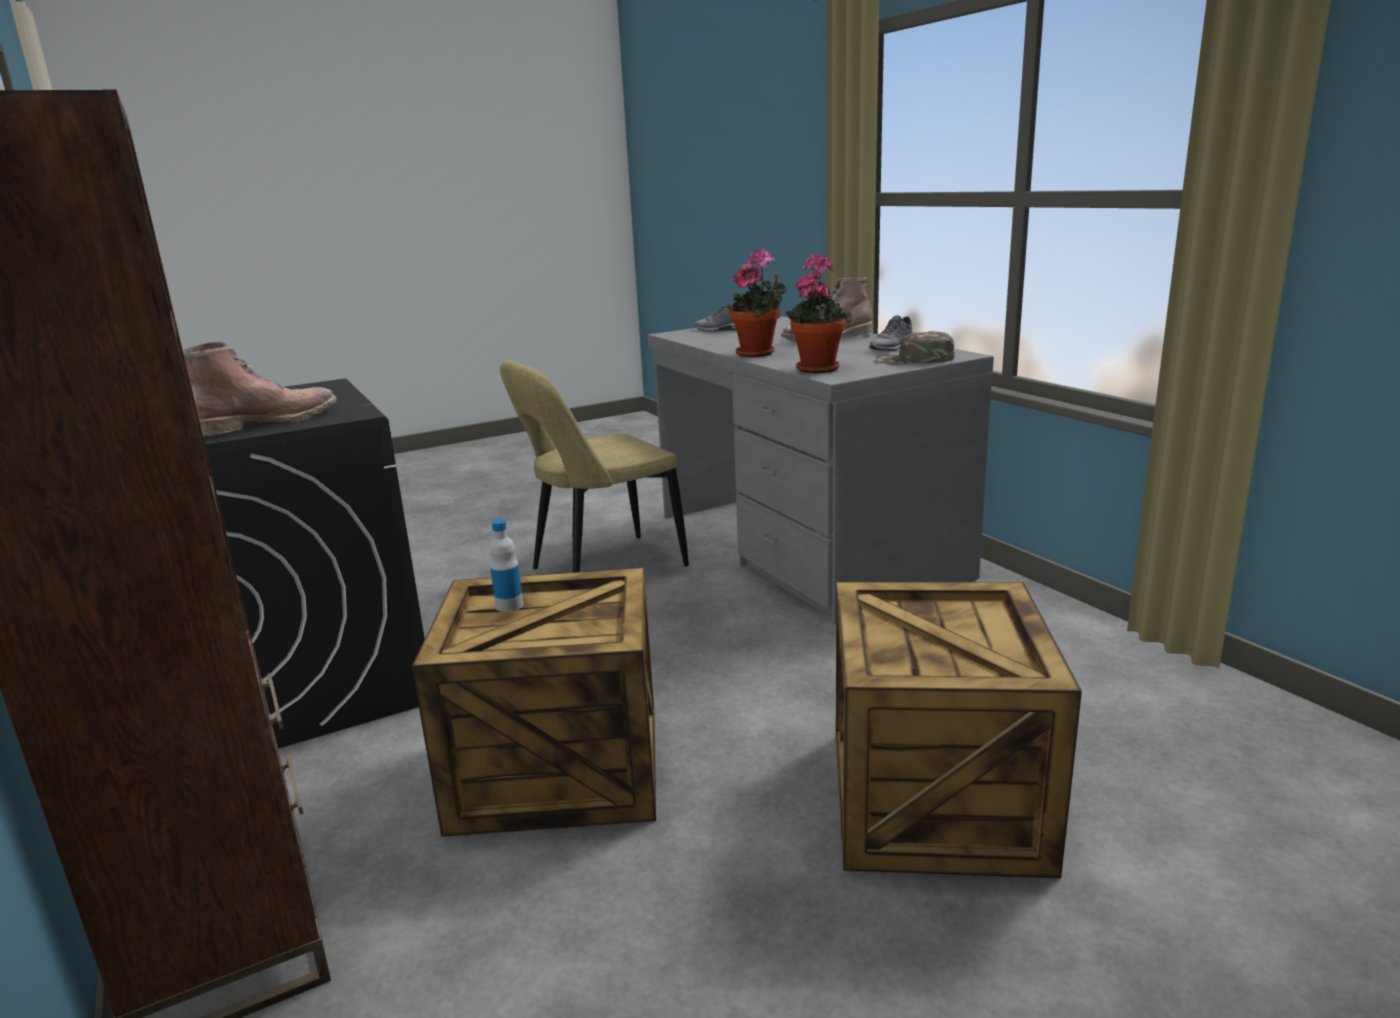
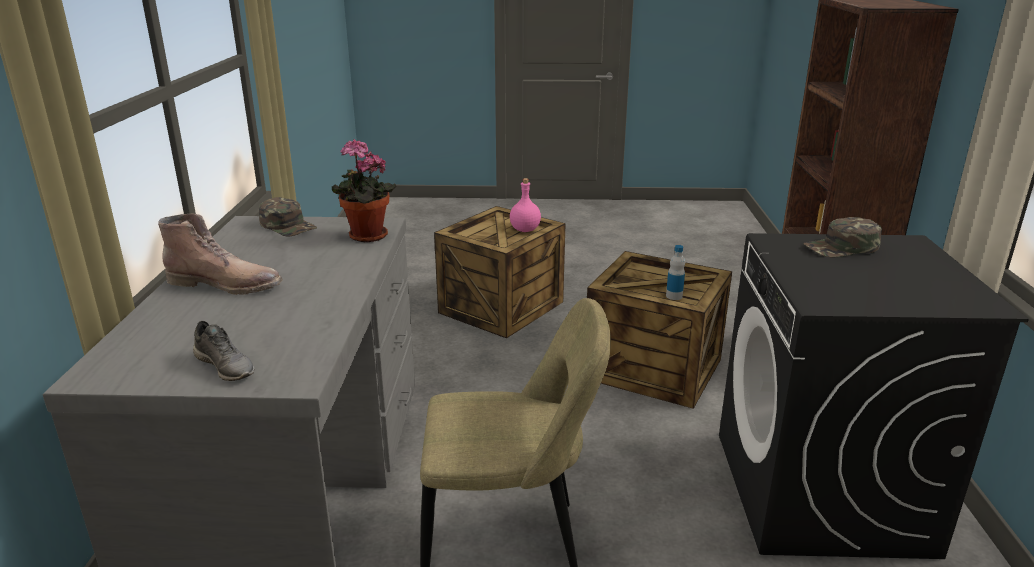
camera: 150 degrees left, 5 degrees up
brown boot [183,341,337,436] -> green cap [803,217,882,257]
potted plant [730,248,788,357] -> none
grey shoe [869,316,912,351] -> none
none -> pink bottle [510,178,541,232]

